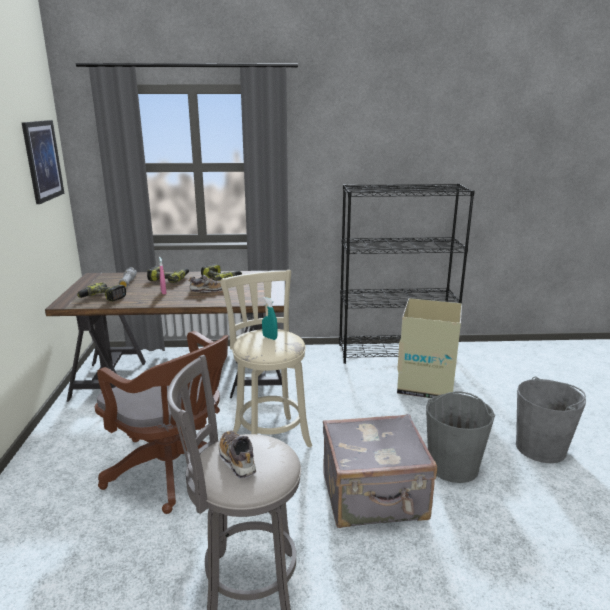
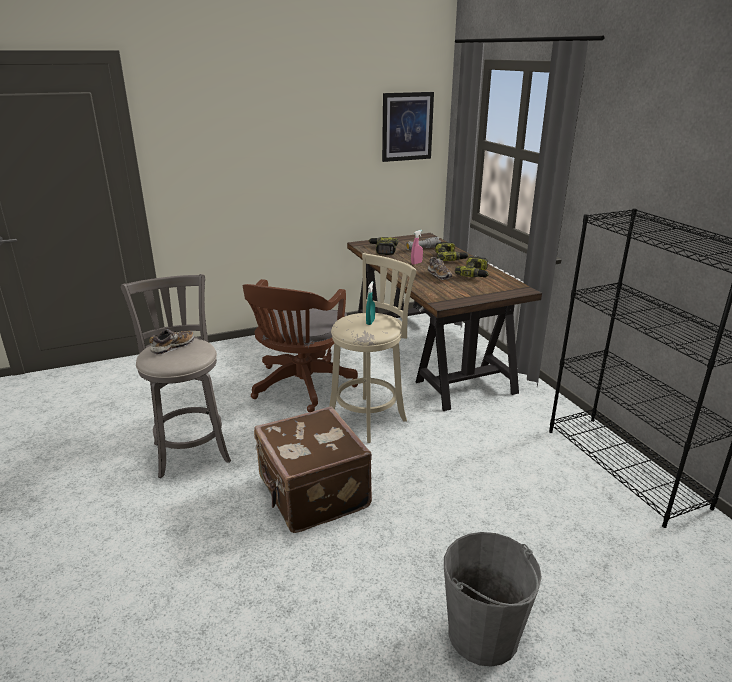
camera: 70 degrees right, 5 degrees up
grey suitcase [323,414,437,528] -> brown suitcase [254,406,372,533]
cardboard box [397,298,462,398] -> none
grey bucket [426,392,495,483] -> none

